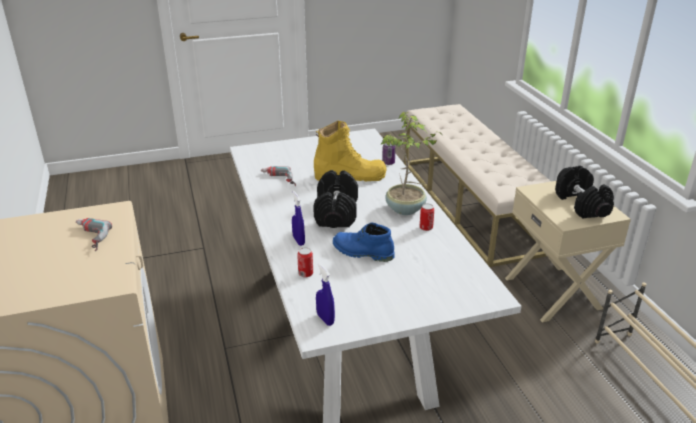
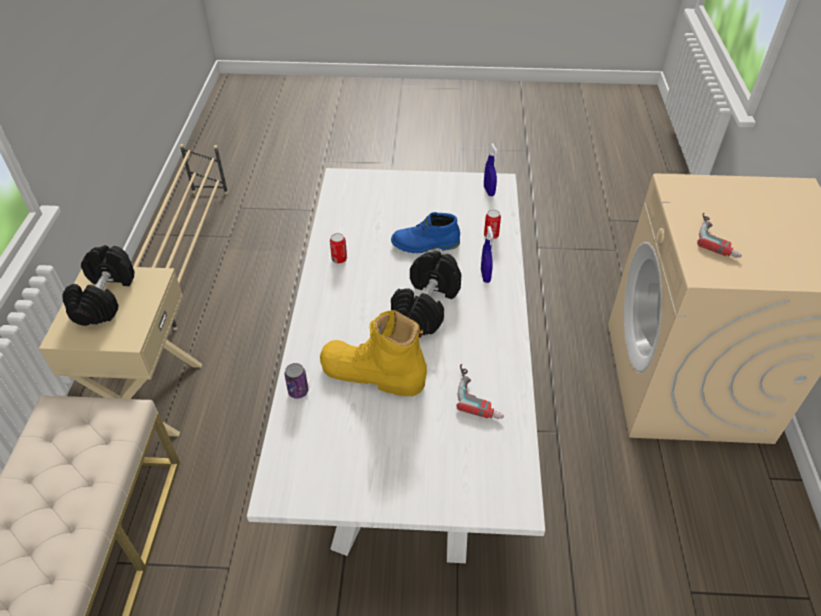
camera: 160 degrees left, 15 degrees up
blue boot [333,222,394,262] -> blue boot turned 135 degrees clockwise [391,212,460,253]
potted plant [381,112,442,215] -> none

